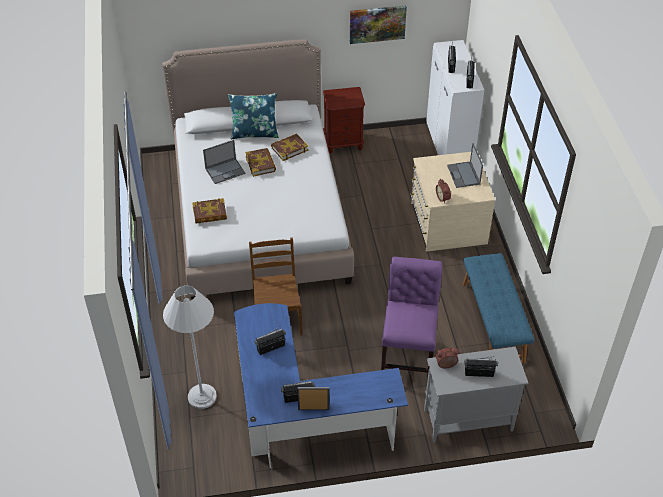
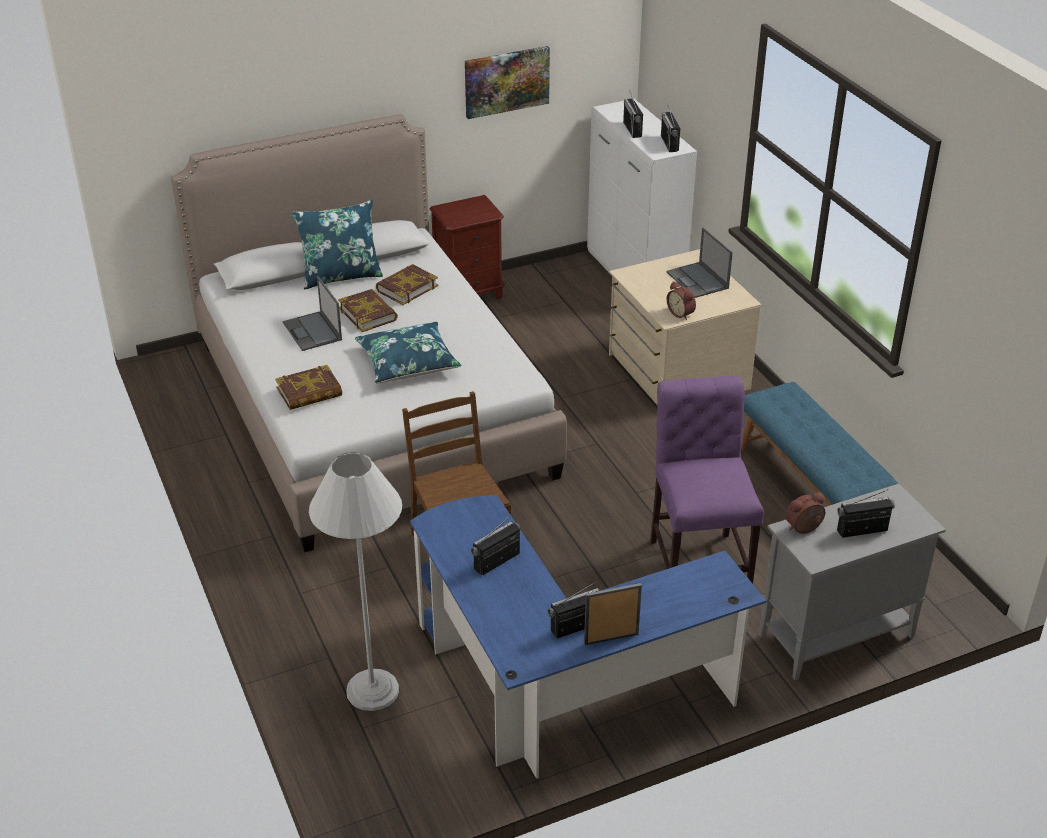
camera: 15 degrees left, 10 degrees down
laptop [203,140,246,184] -> laptop turned 105 degrees clockwise [283,276,342,351]
none -> blue pillow [355,322,462,383]

